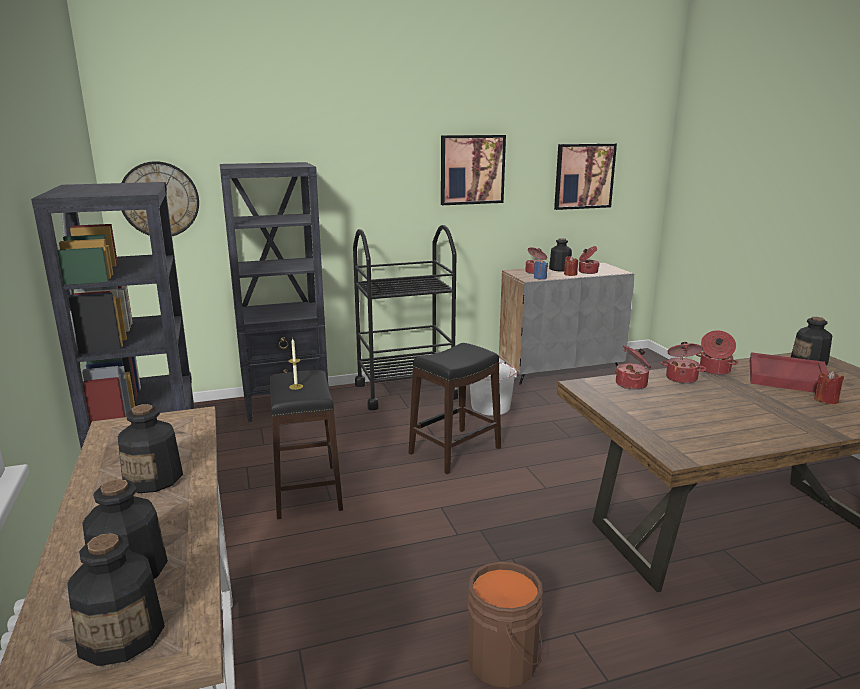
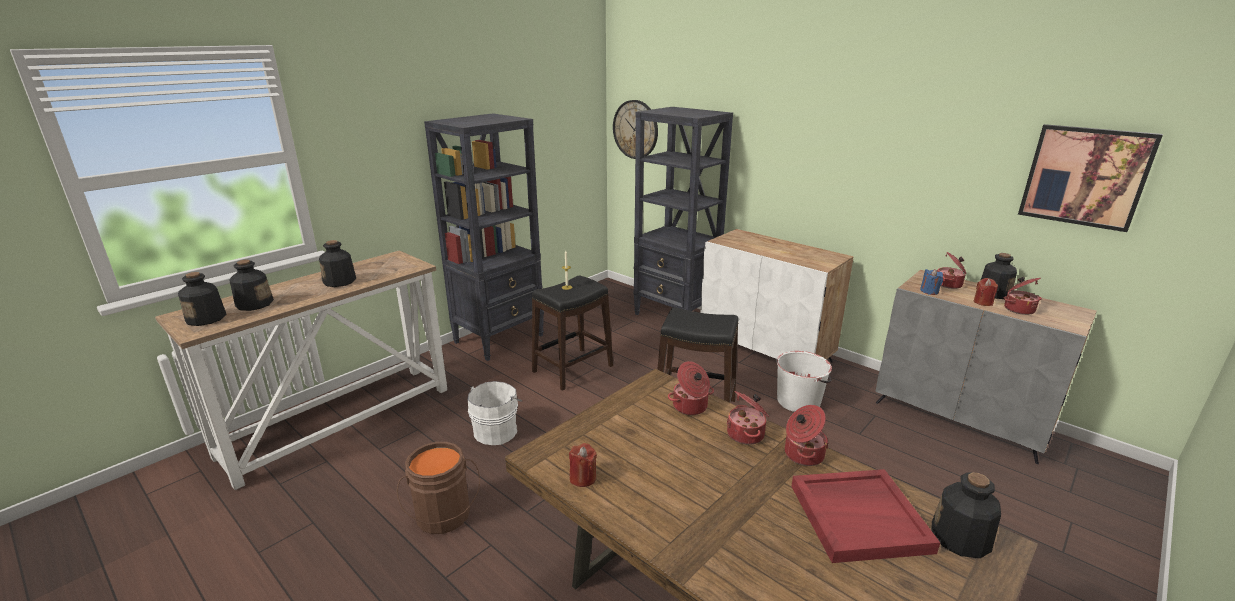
camera: 60 degrees right, 5 degrees up
black cart [353,225,458,410] -> white cabinet [700,229,854,363]
picture [441,135,506,205] -> none
red candle [814,371,844,404] -> red candle moved to [569,443,597,487]
none -> white bucket [467,381,522,445]

